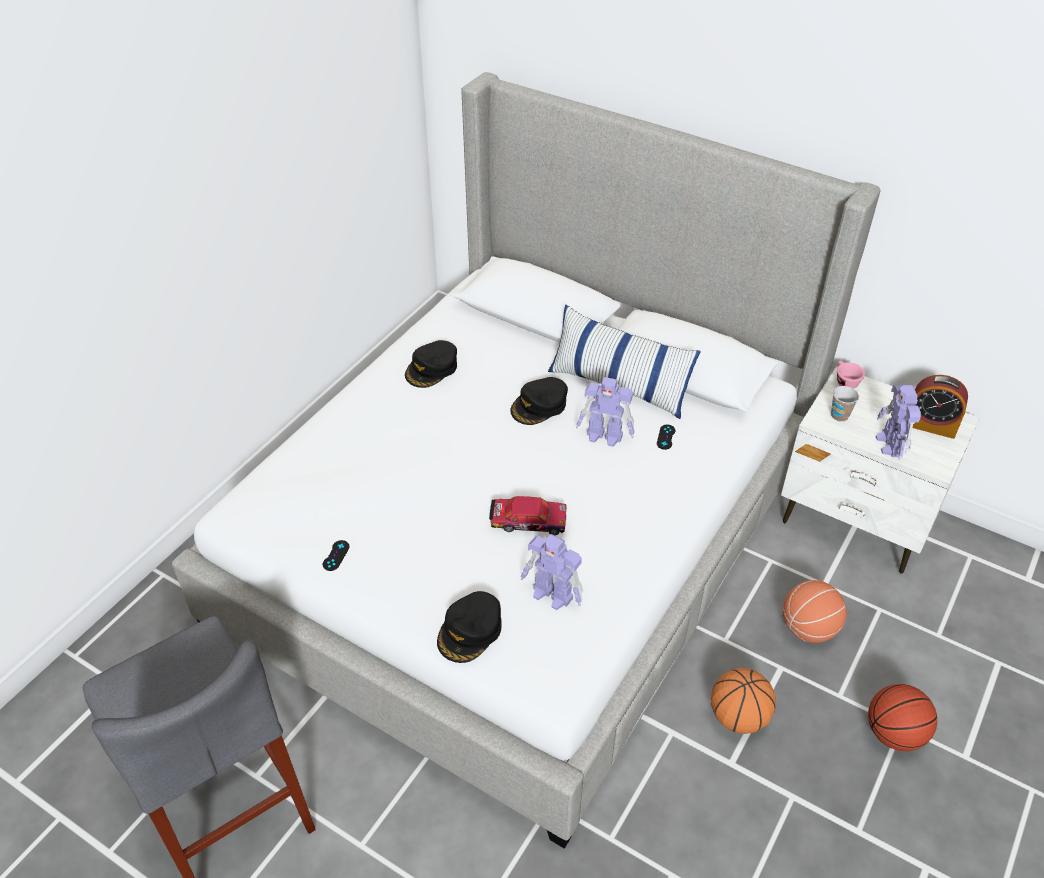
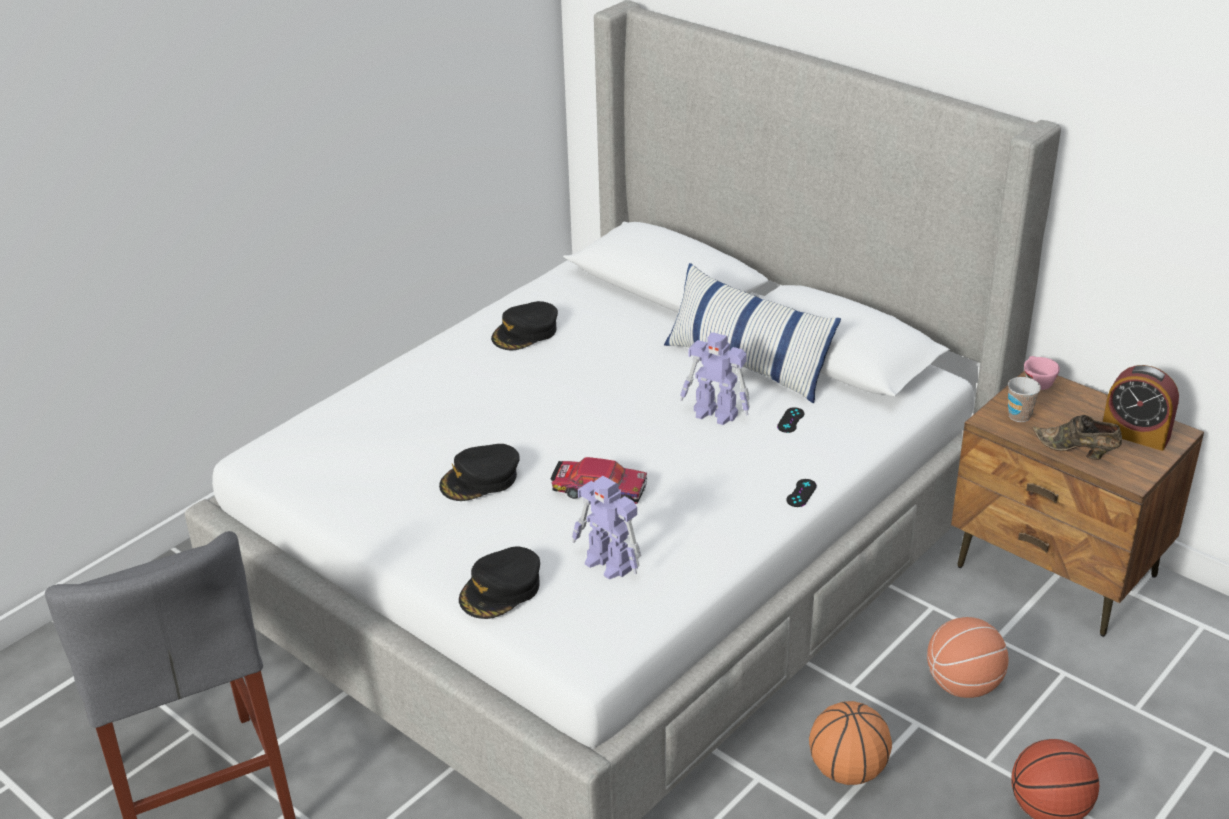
camera: 10 degrees right, 10 degrees down
black game controller [323,540,349,571] -> black game controller moved to [786,479,817,507]
black cap [510,377,568,425] -> black cap moved to [439,444,520,501]
white nightstand [781,366,980,574] -> brown nightstand [951,371,1204,637]
toy robot [876,385,921,460] -> brown shoe [1032,415,1122,460]

